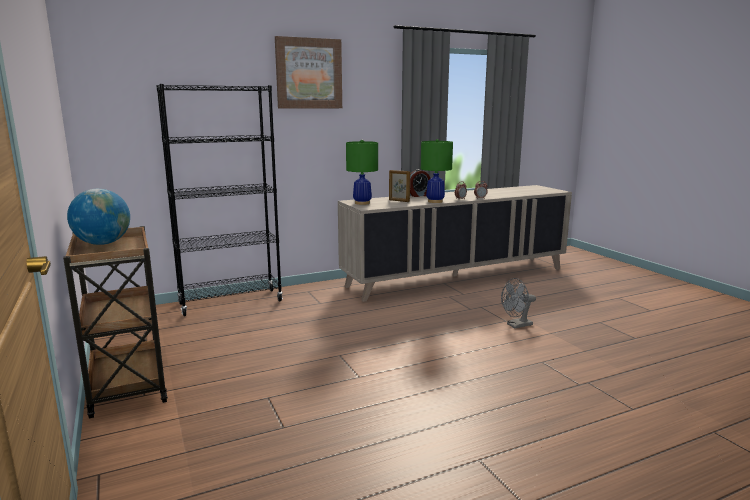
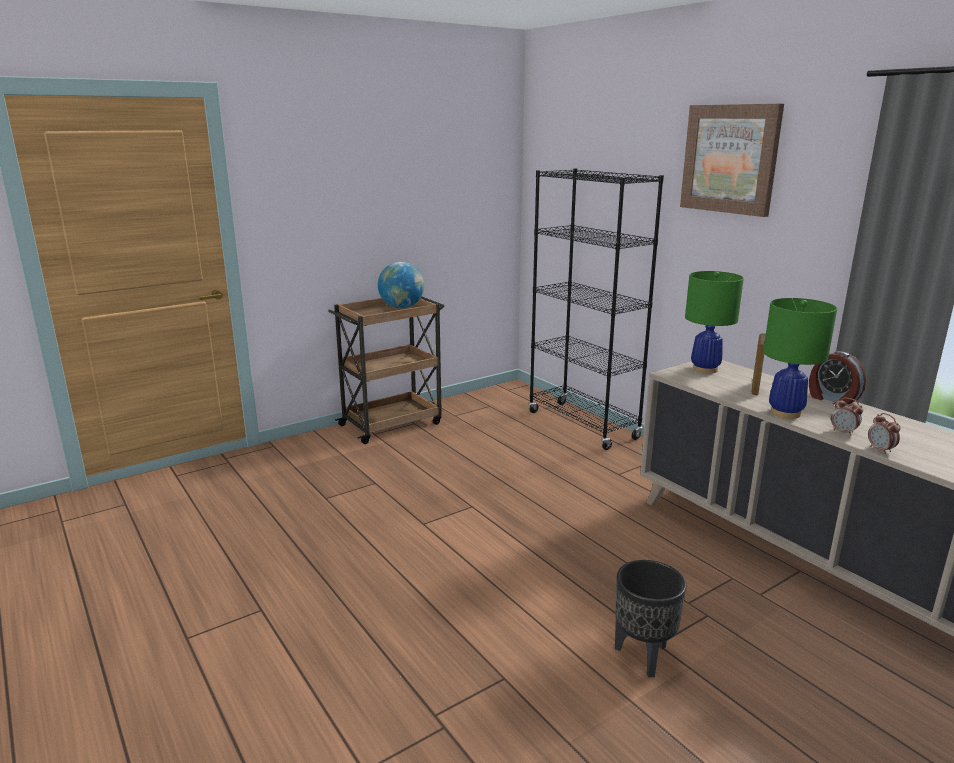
camera: 80 degrees right, 5 degrees up
grey fan [501,278,536,328] -> black planter [615,560,686,677]

